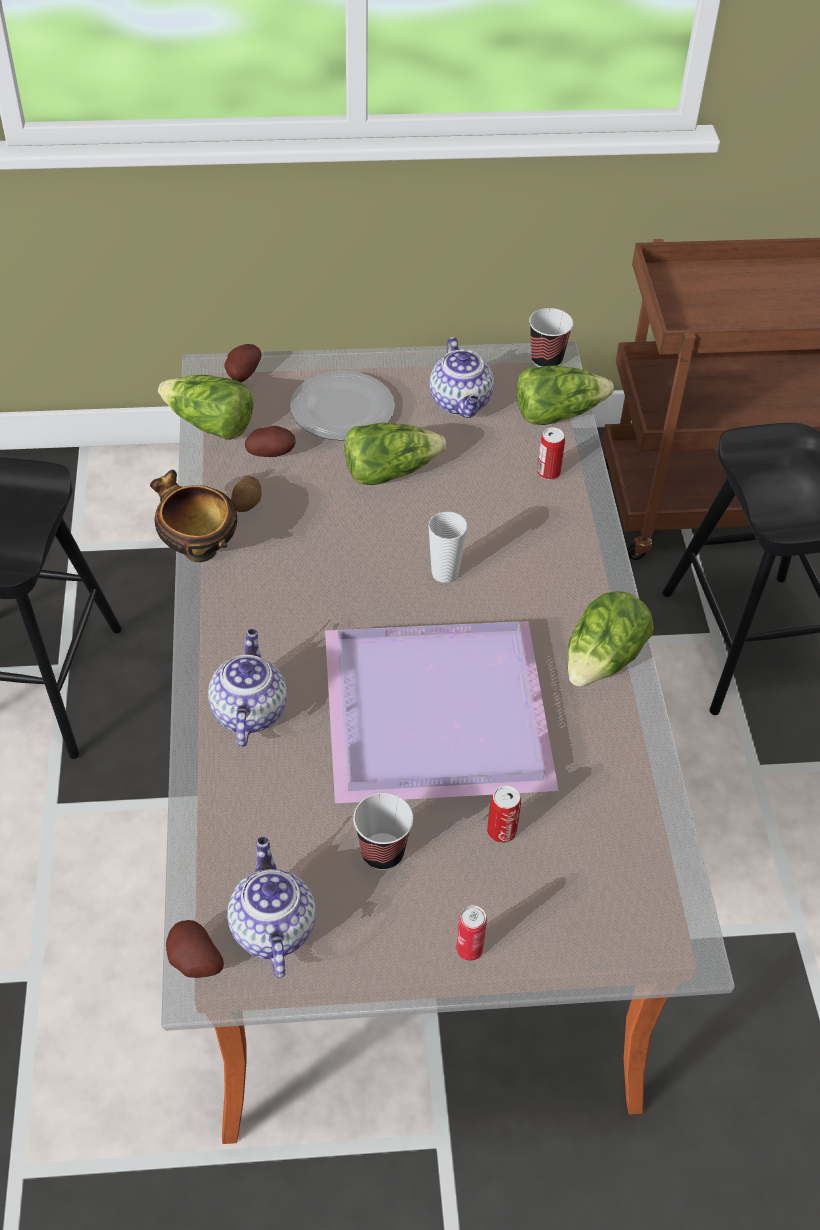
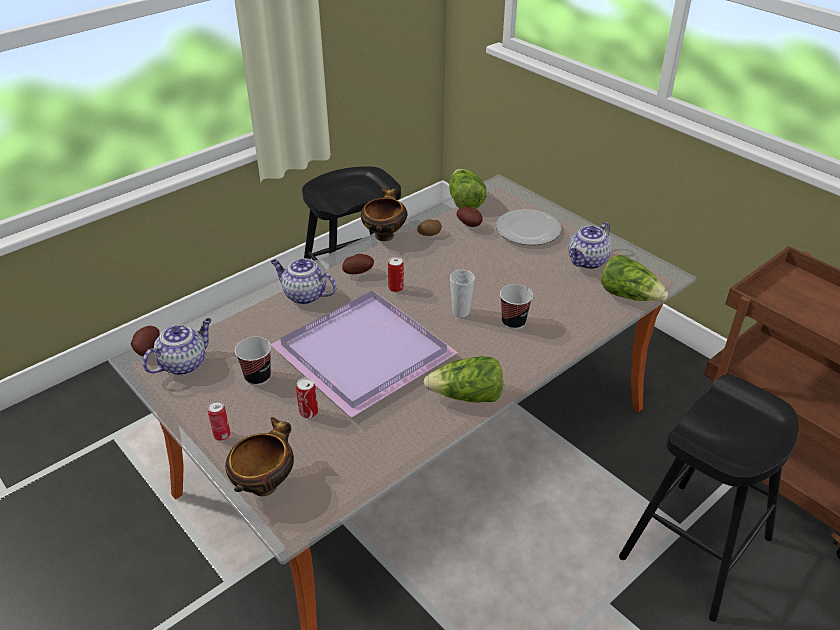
camera: 55 degrees right, 10 degrees down
teapot [208,629,287,747] -> teapot turned 120 degrees counterclockwise [271,258,336,305]
potato [224,344,262,382] -> potato moved to [342,254,374,274]
lettuce [345,423,446,485] -> none
cup [529,308,573,367] -> cup moved to [500,284,533,329]
can [537,427,565,480] -> can moved to [388,257,404,292]
none -> bowl [225,417,294,496]

